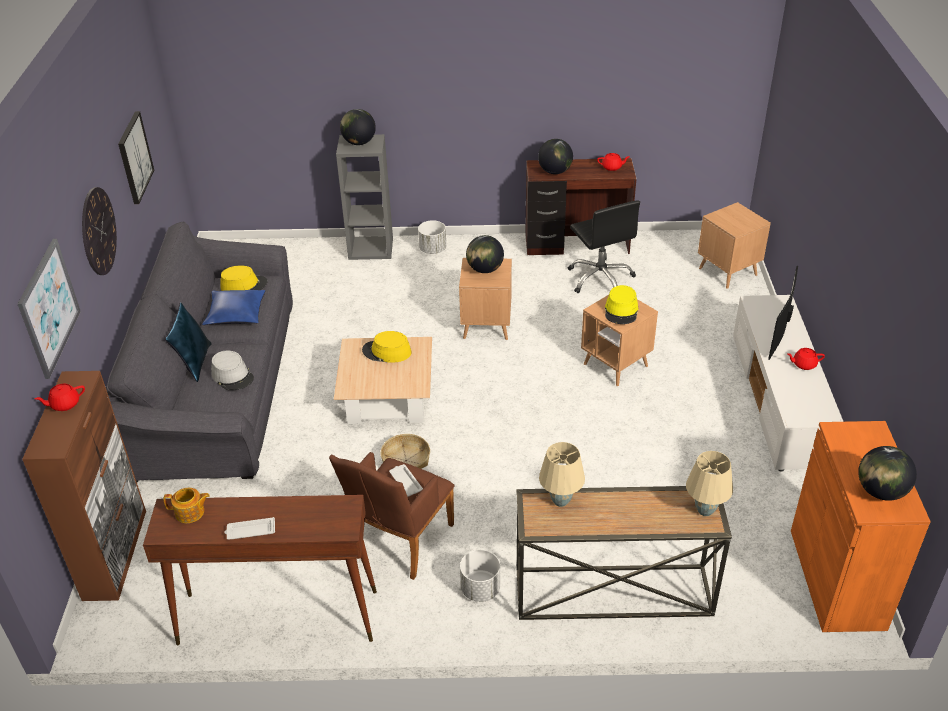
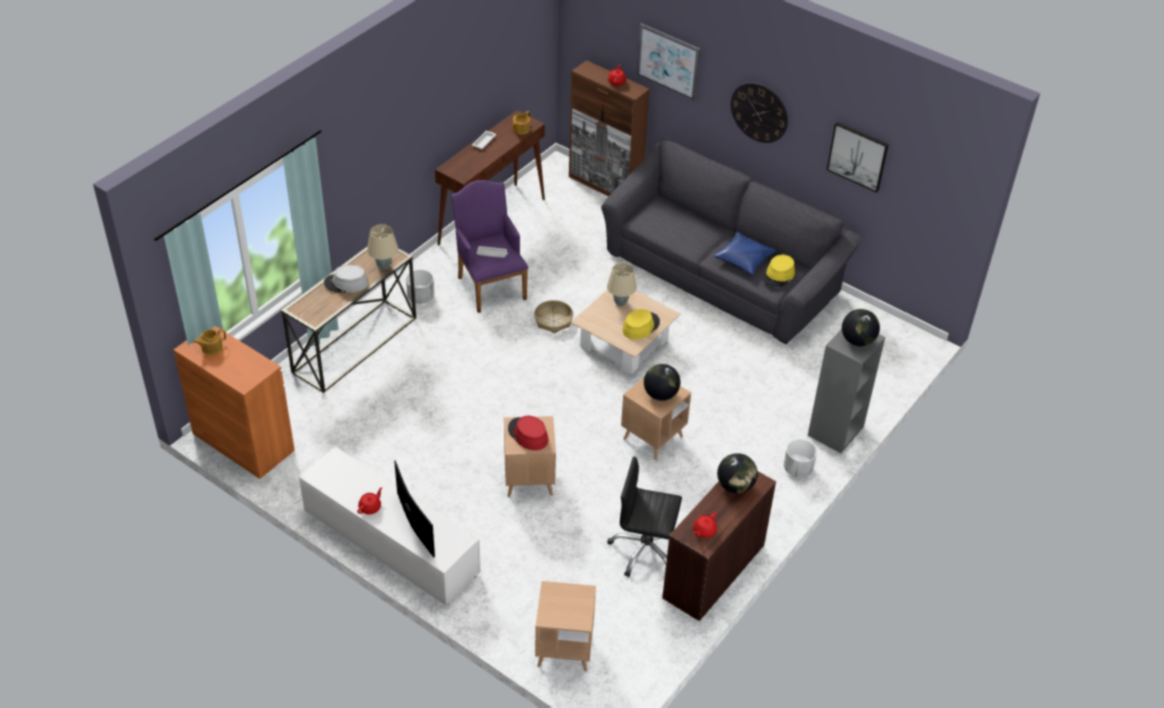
camera: 125 degrees right, 5 degrees up
blue pillow [165,303,212,382] -> none
grey hat [211,351,254,390] -> grey hat moved to [324,264,369,293]
brown armchair [329,452,455,580] -> purple armchair [451,180,529,313]
yellow hat [605,285,638,324] -> red hat [508,416,548,450]
beige table lamp [686,451,733,516] -> beige table lamp moved to [607,263,637,306]
globe [858,446,917,501] -> teapot [194,329,226,355]

